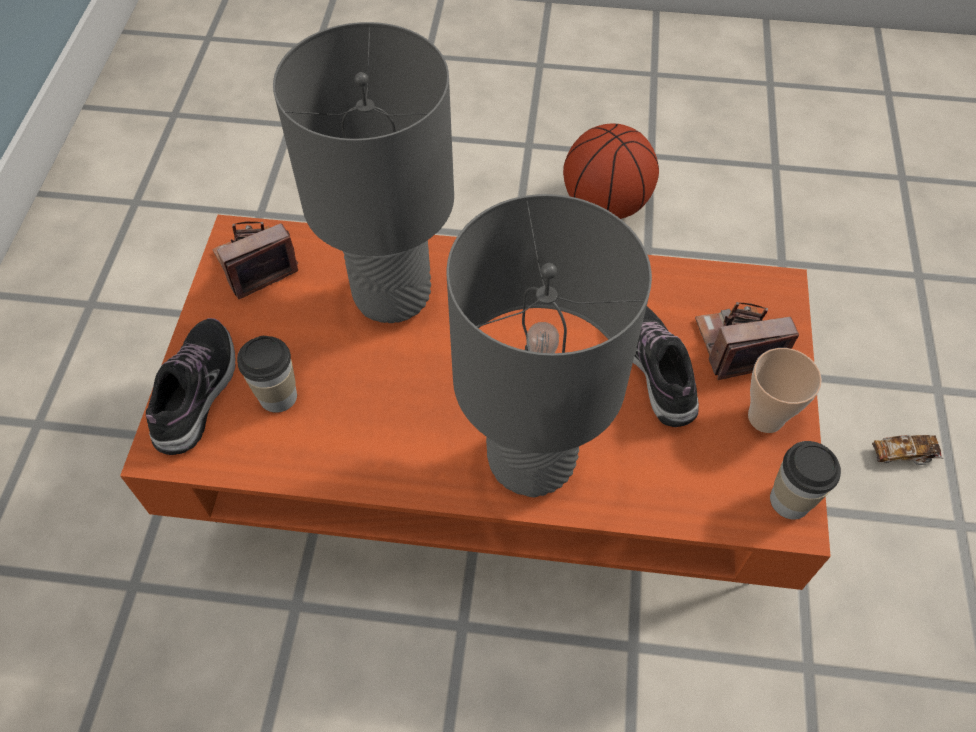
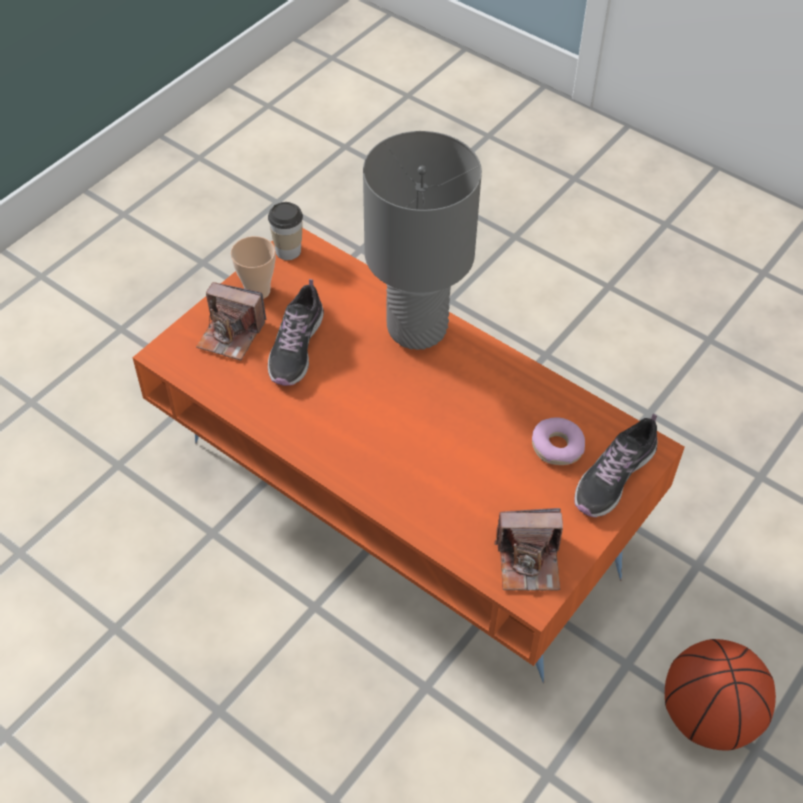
camera: 150 degrees left, 5 degrees down
cup [237,336,297,413] -> donut [532,417,585,465]
grey table lamp [273,22,454,323] -> none
basketball [563,123,659,219] -> basketball moved to [665,639,776,751]
toy car [872,435,944,465] -> none

